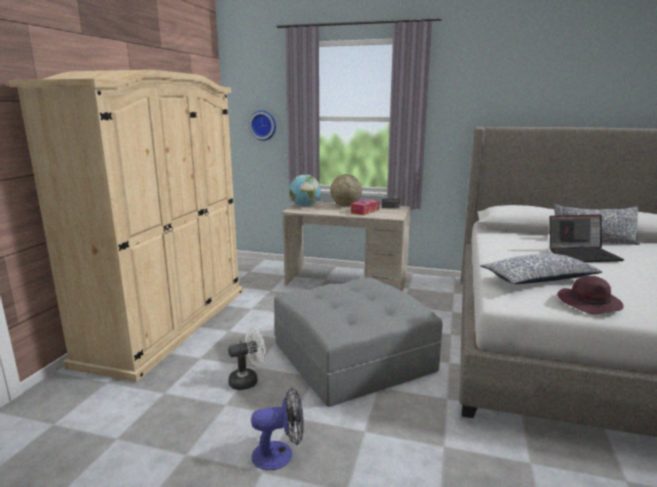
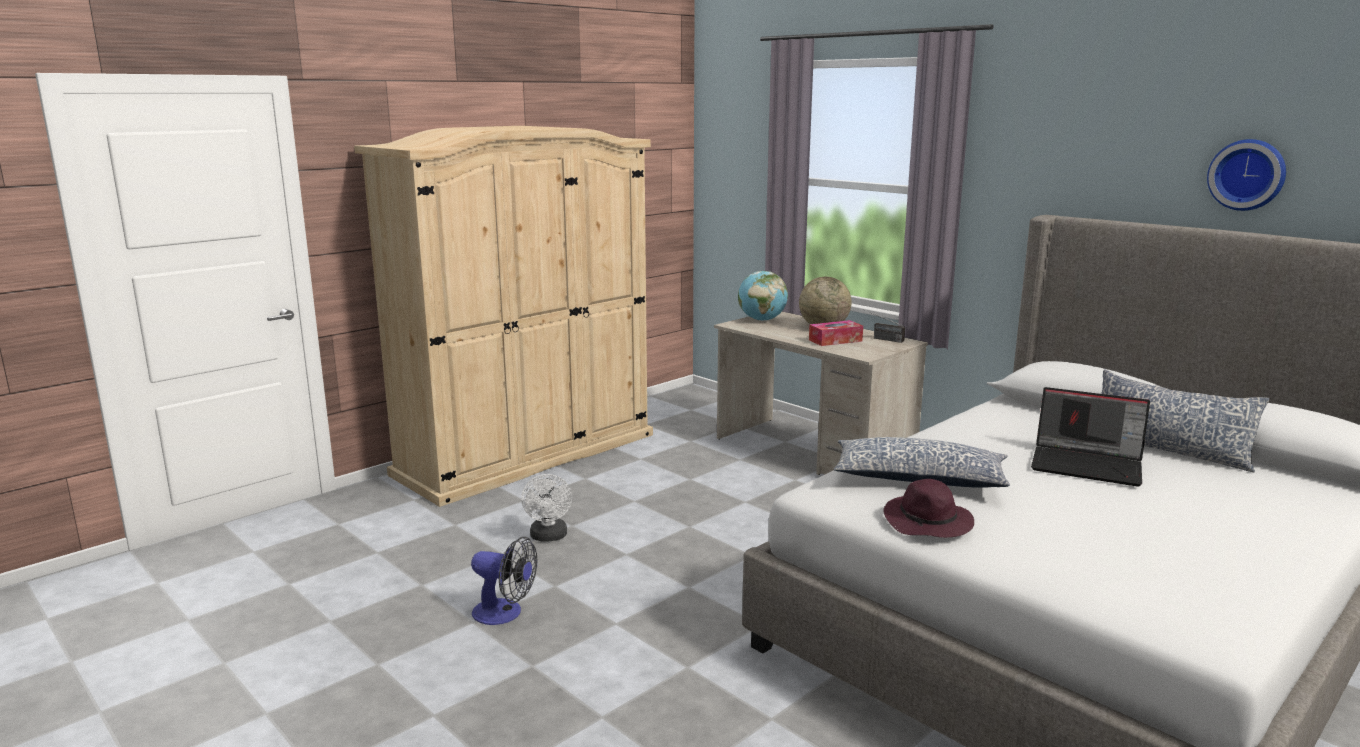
camera: 30 degrees right, 0 degrees up
white fan [228,328,266,390] -> white fan turned 75 degrees clockwise [521,474,572,542]
wall clock [249,110,276,141] -> wall clock moved to [1207,139,1286,211]
grey ottoman [274,277,443,407] -> none

